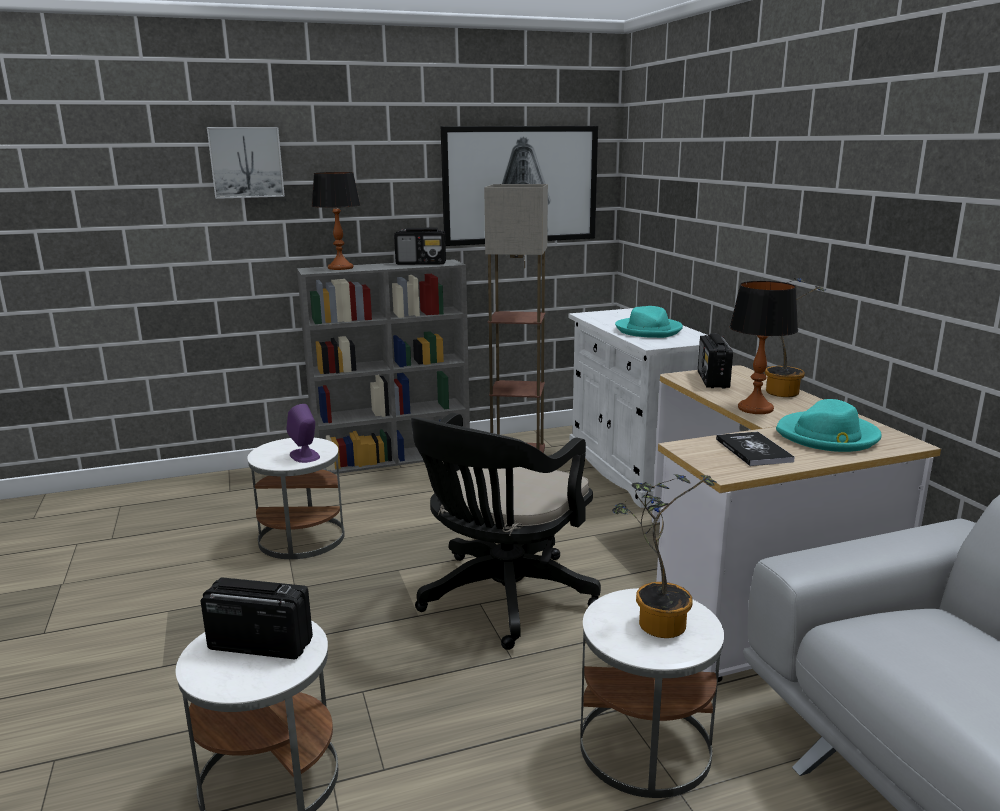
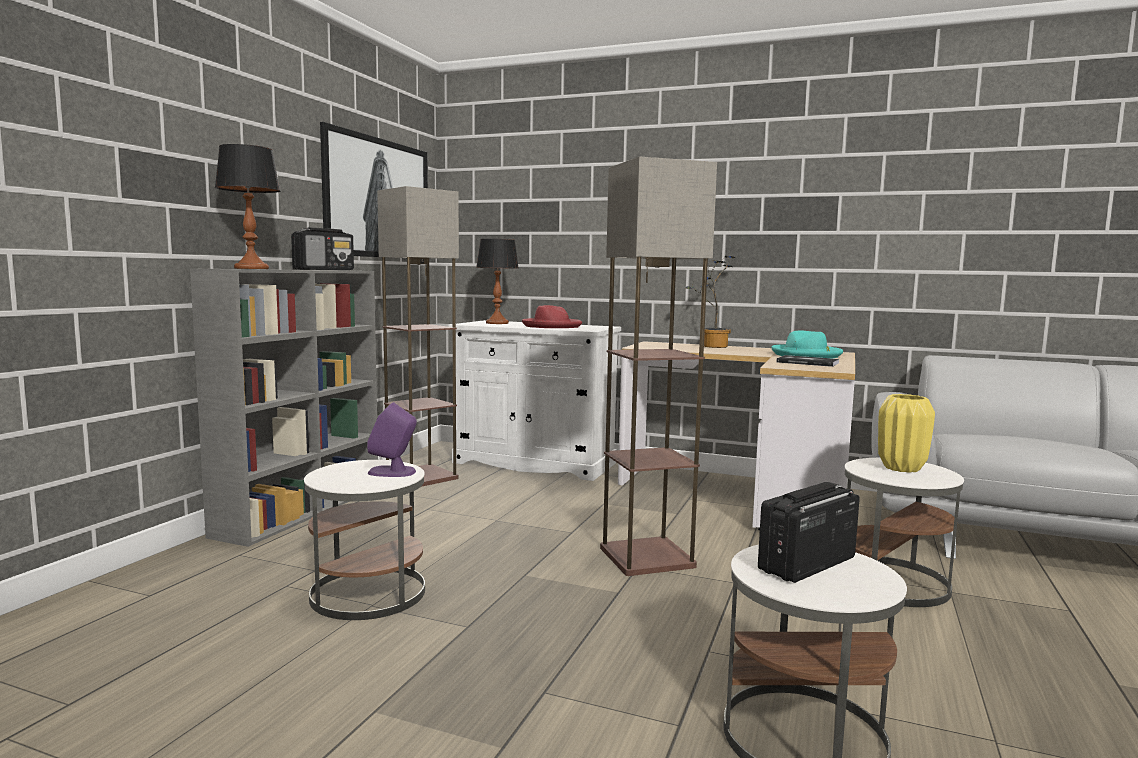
camera: 50 degrees left, 10 degrees down
picture [207,127,285,199] -> none
black office chair [411,413,601,650] -> floor lamp [600,157,717,576]
potted plant [612,475,717,638] -> yellow vase [878,394,935,473]
turquoise hat [615,306,683,338] -> red hat [522,305,582,328]
radio [698,334,733,389] -> none
table lamp [730,281,798,414] -> table lamp moved to [476,239,519,324]

